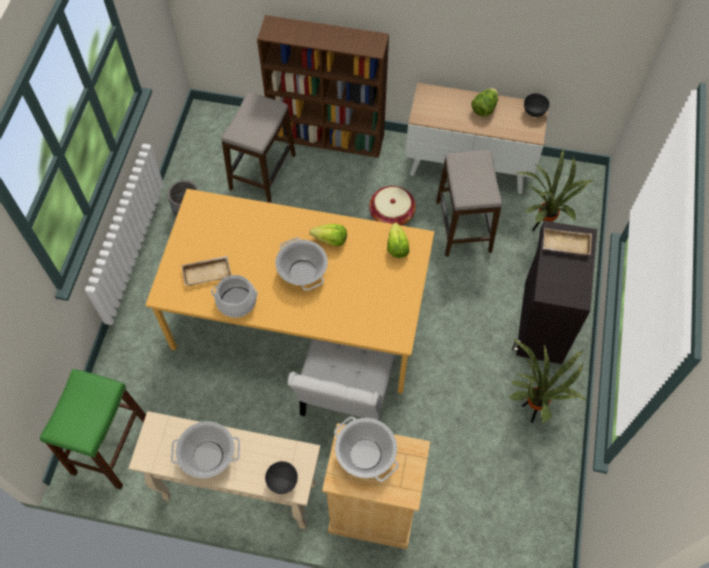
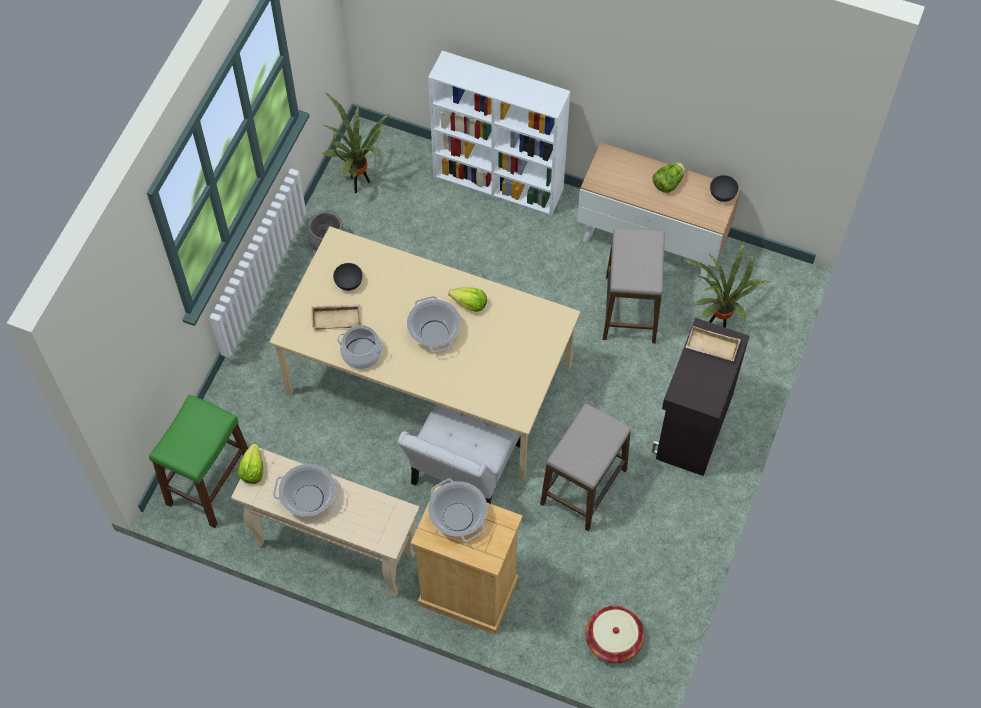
camera: 10 degrees right, 0 degrees up
orange dining table [146,189,434,394] -> beige dining table [270,226,580,479]
stool [221,92,296,203] -> stool moved to [540,404,631,531]
brown bookcase [257,15,389,158] -> white bookcase [428,51,570,215]
grey bowl [265,461,298,494] -> grey bowl moved to [333,263,363,291]
basket [369,186,416,226] -> basket moved to [586,606,644,663]
lettuce [387,223,409,258] -> lettuce moved to [238,444,264,484]
potted plant [508,338,588,424] -> potted plant moved to [322,92,391,193]

